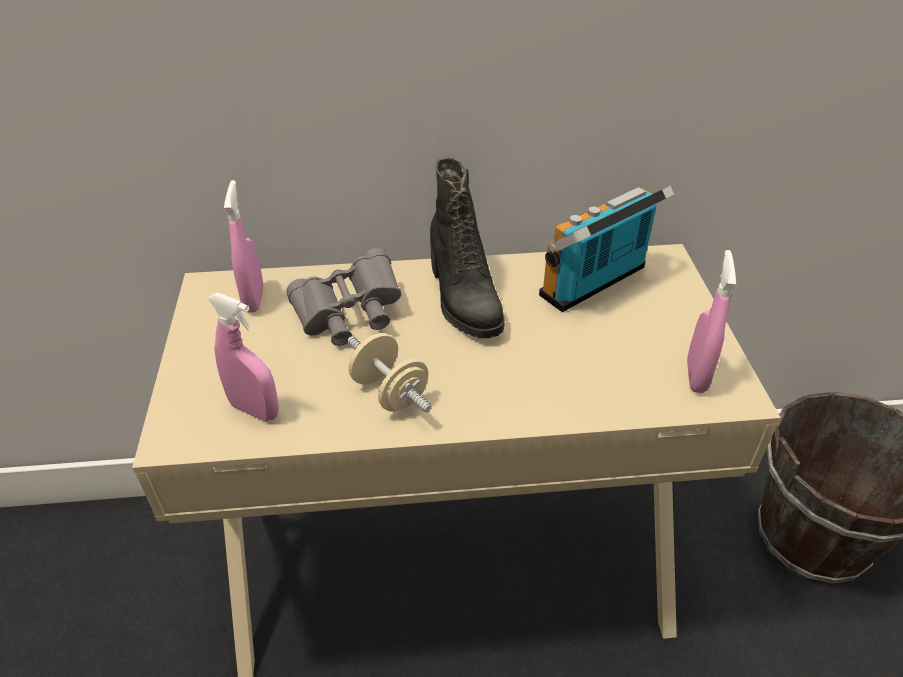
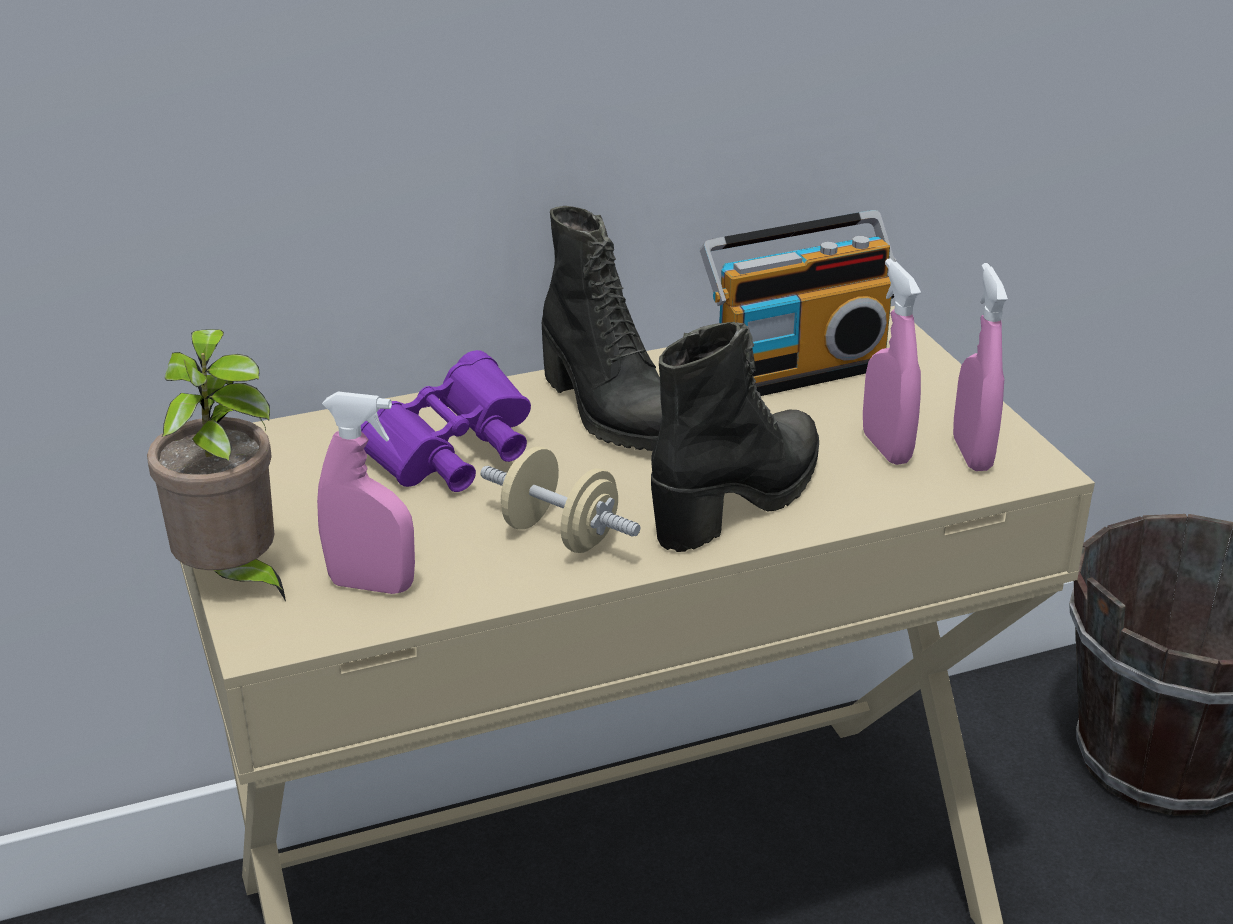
camera: 15 degrees left, 10 degrees down
pink spray bottle [224,180,263,313] -> pink spray bottle moved to [863,258,921,465]
grey binoculars [286,248,402,346] -> purple binoculars [361,350,531,492]
radio [539,185,675,312] -> radio turned 150 degrees counterclockwise [700,210,897,396]
none -> potted plant [147,329,286,601]
none -> black boot [651,322,819,552]

